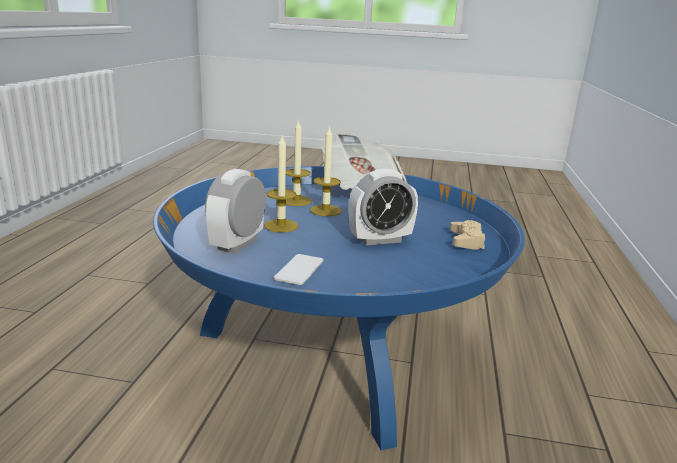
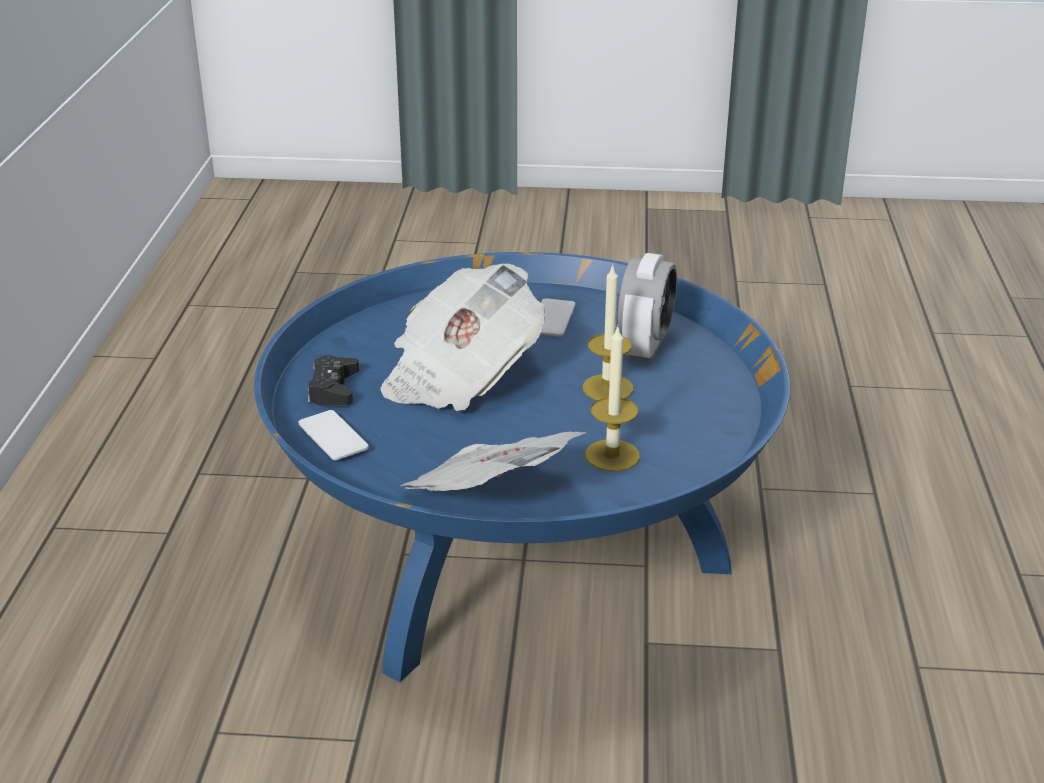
camera: 175 degrees right, 10 degrees up
candle [310,126,342,216] -> none
alarm clock [349,169,418,246] -> newspaper [380,264,545,411]
beige game controller [450,220,485,250] -> black game controller [307,355,359,406]
none -> phone [298,410,369,460]

